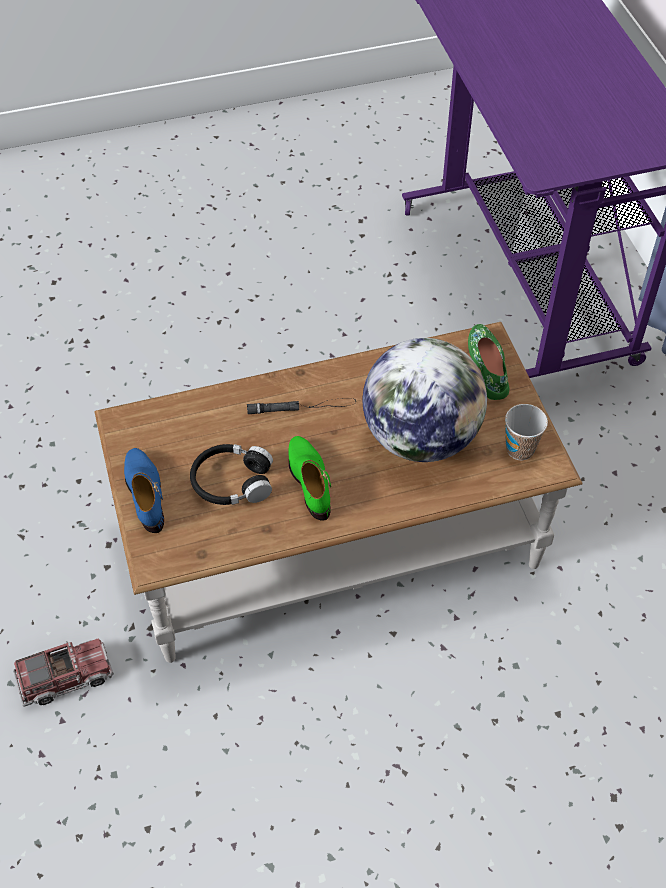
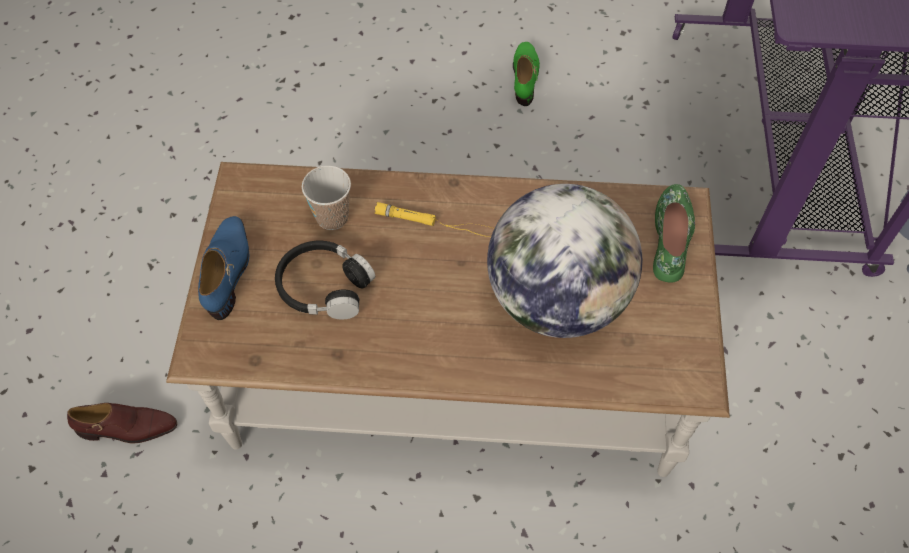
camera: 20 degrees right, 5 degrees up
toy truck [13,638,114,707] -> brown shoe [67,403,177,444]
black flashlight [247,398,356,414] -> yellow flashlight [375,202,492,237]
green shoe [289,436,331,521] -> green shoe moved to [513,42,540,106]
cup [505,404,548,460] -> cup moved to [302,165,351,230]

